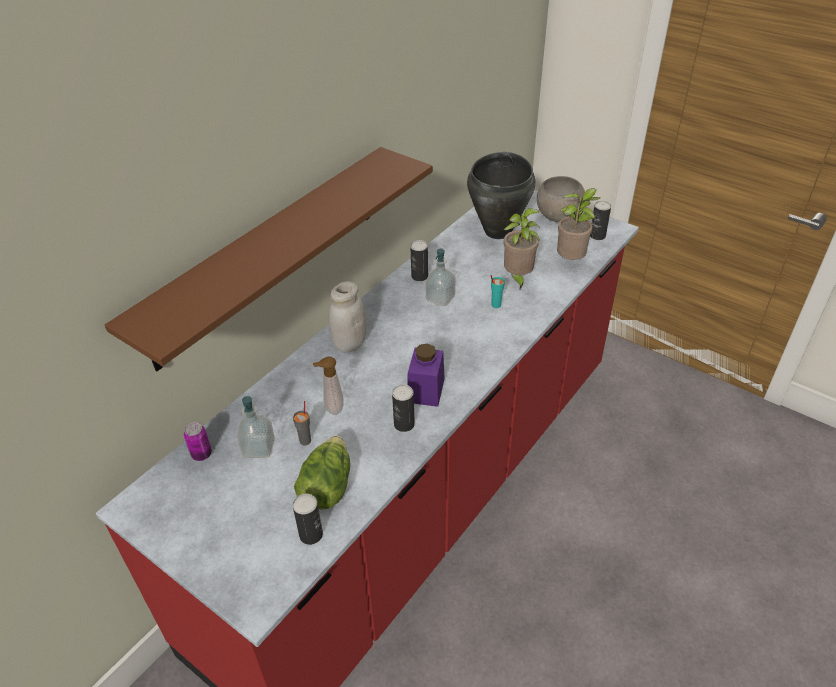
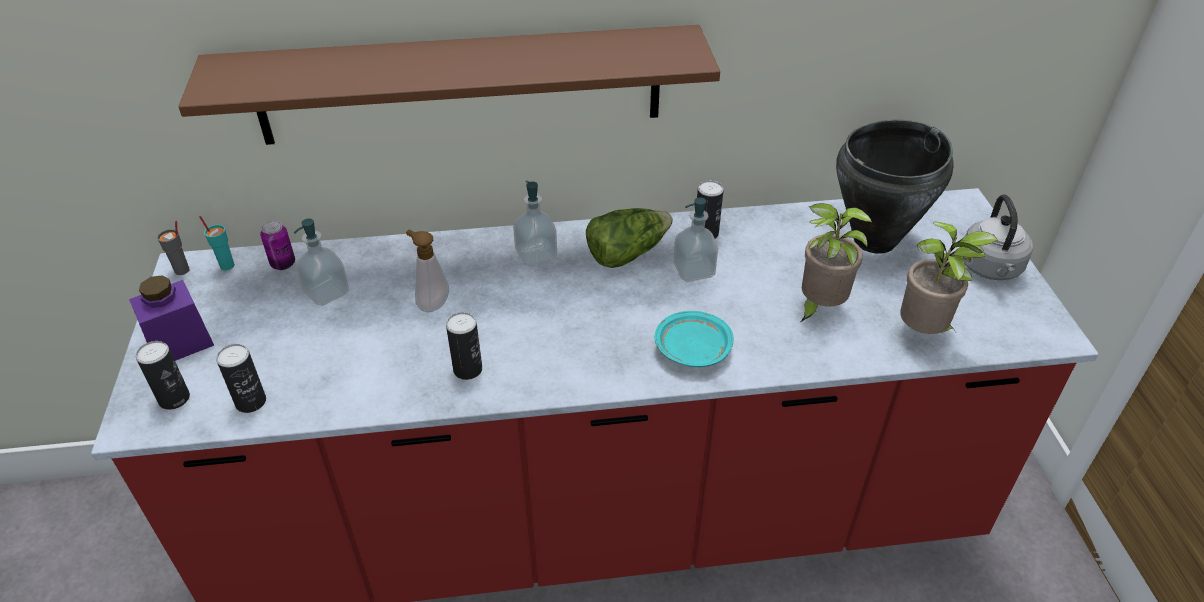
camera: 45 degrees right, 0 degrees up
grey cup [293,401,311,446] -> grey cup moved to [157,221,190,275]
lettuce [294,436,350,510] -> lettuce moved to [586,208,673,268]
white jar [328,281,366,352] -> soap dispenser [513,181,557,266]
purple jar [407,344,445,407] -> purple jar moved to [129,275,214,361]
turquoise cup [490,275,505,308] -> turquoise cup moved to [199,216,235,270]
grey bowl [537,176,585,223] -> grey kettle [963,194,1033,280]
can [590,201,611,240] -> can moved to [136,341,190,410]
none -> turquoise plate [654,311,734,367]

